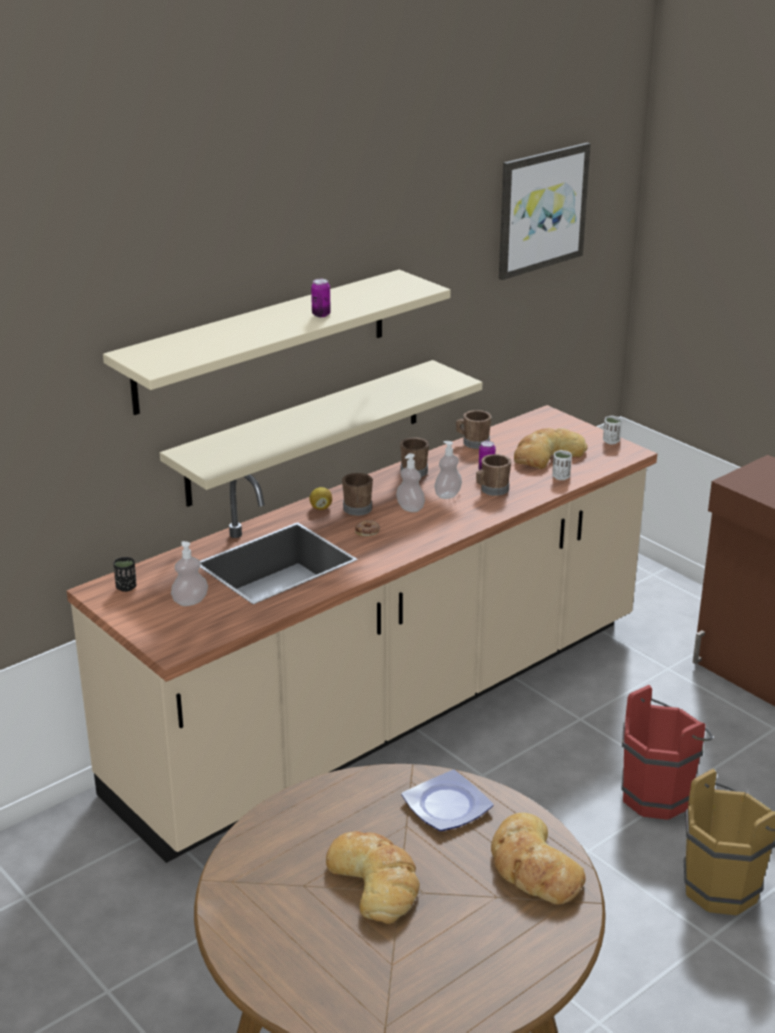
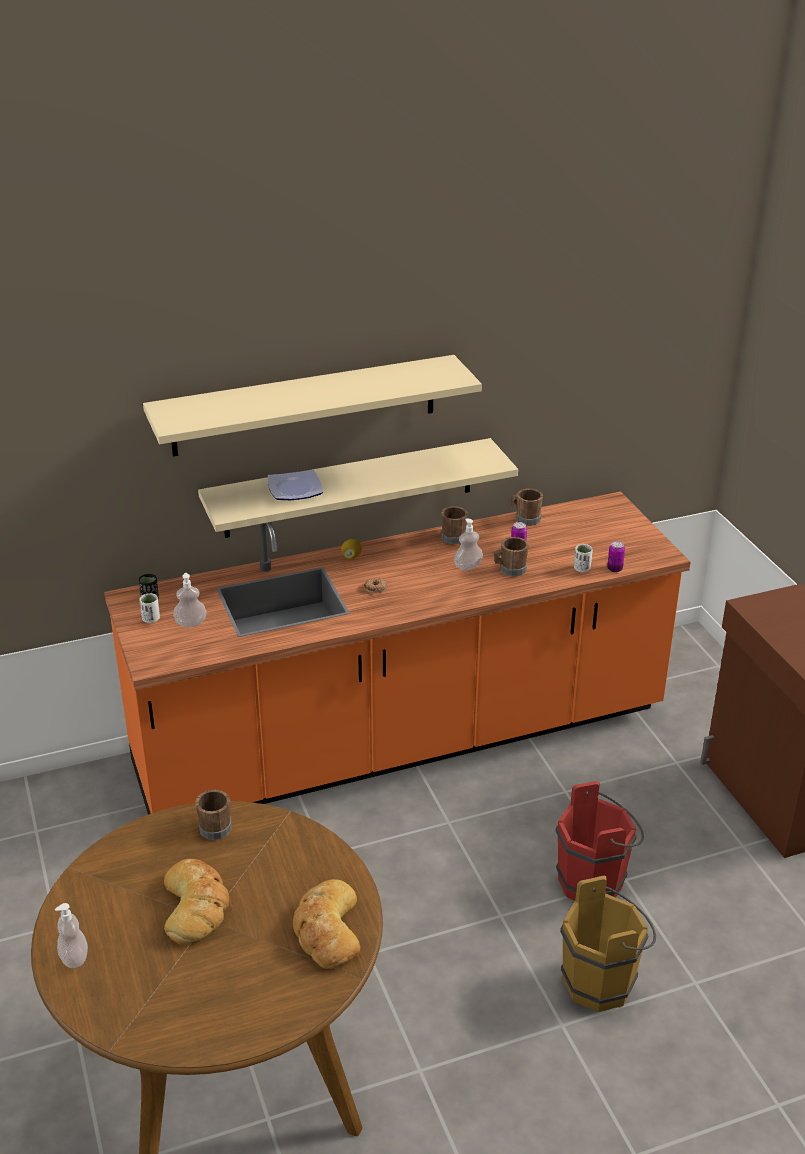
camera: 20 degrees right, 5 degrees up
beige counter [66,405,657,863] -> orange counter [104,491,691,815]
can [311,279,331,317] -> can moved to [607,541,625,572]
brown mug [342,473,373,516] -> brown mug moved to [195,789,232,840]
soap dispenser [396,453,425,512] -> soap dispenser moved to [55,903,88,968]
plate [401,770,494,831] -> plate moved to [268,470,323,500]
picture [499,143,591,280] -> none
bread [514,428,588,469] -> none
white cup [603,416,622,444] -> white cup moved to [140,593,160,623]

